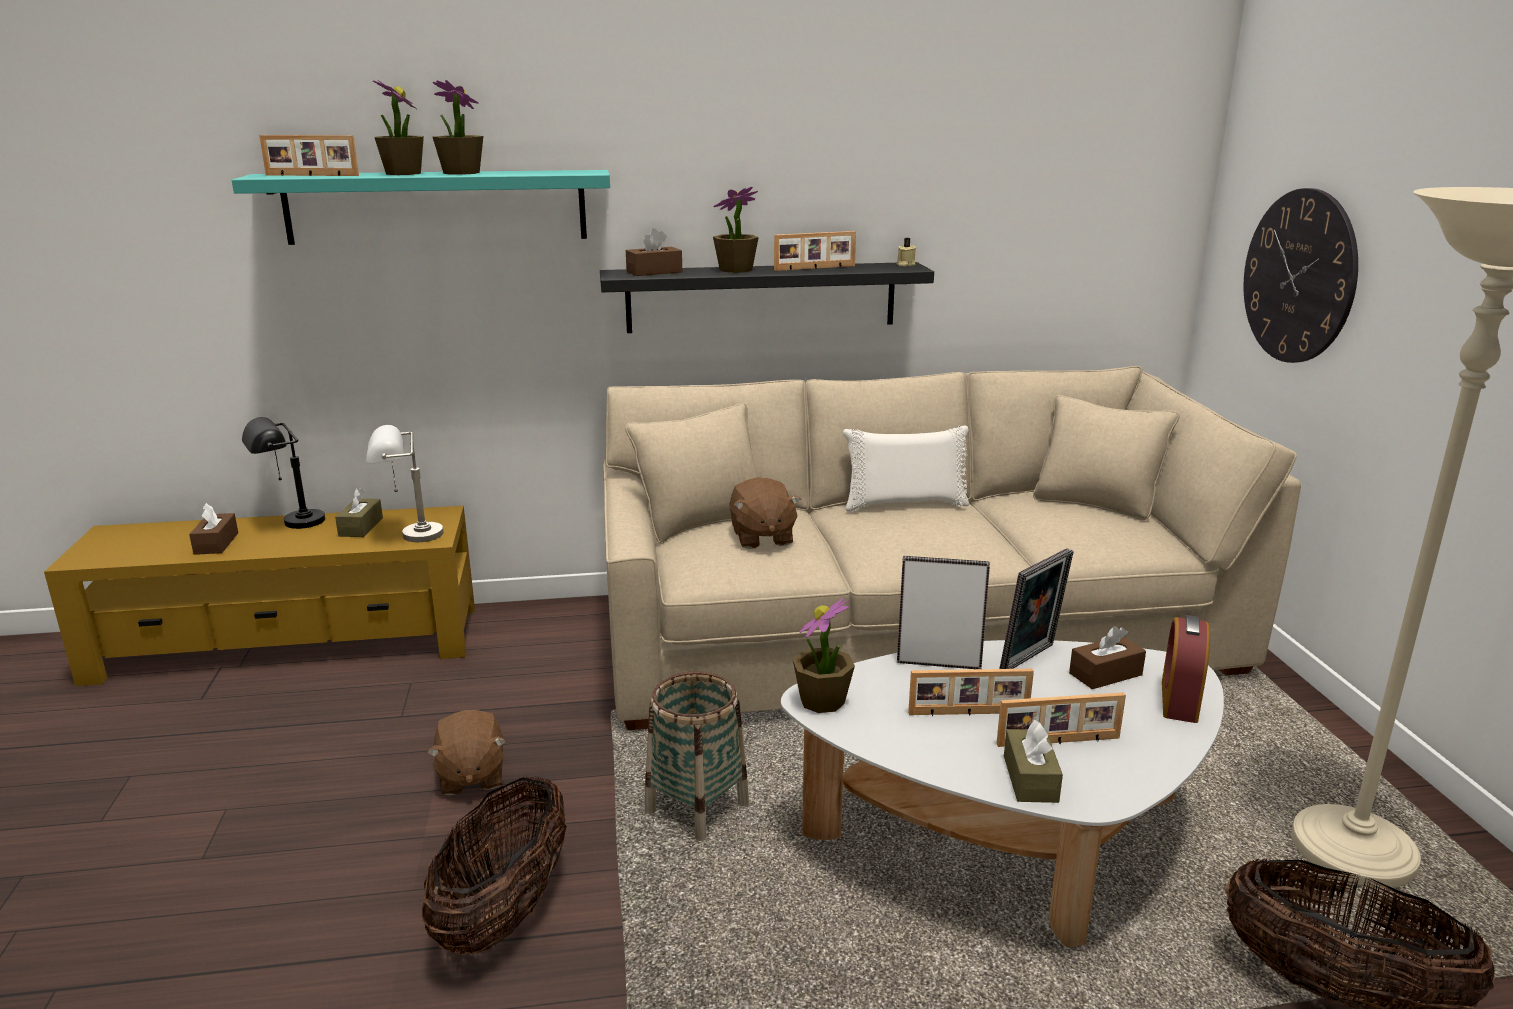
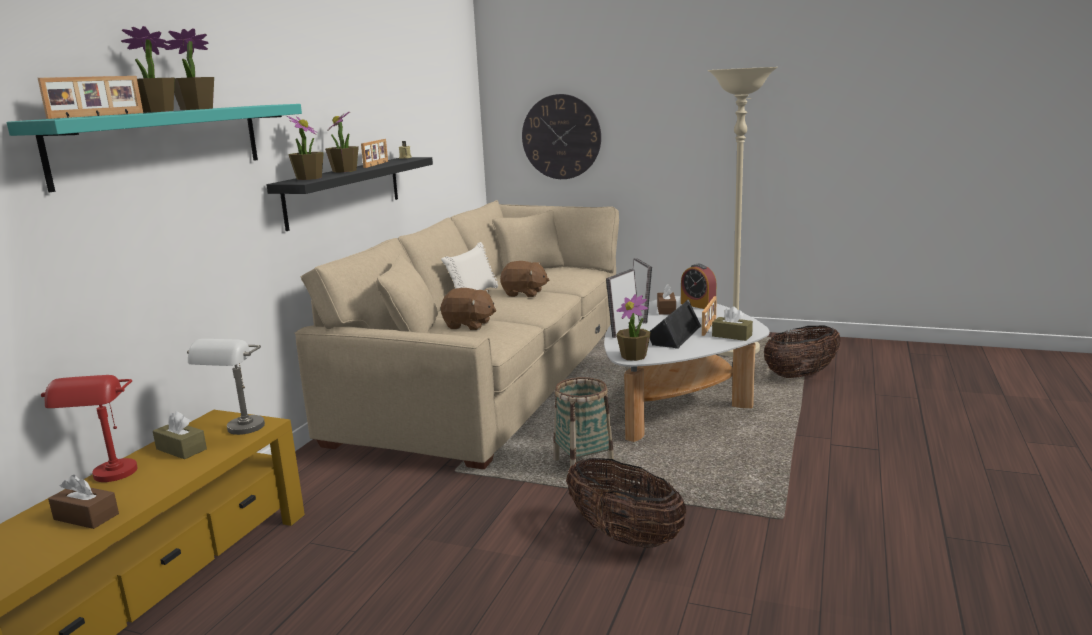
camera: 60 degrees left, 5 degrees down
black table lamp [242,417,325,529] -> red table lamp [41,375,138,482]
brown plush toy [427,710,506,796] -> brown plush toy moved to [500,261,549,297]
brown tissue box [626,228,682,276] -> potted plant [287,116,324,180]
picture frame [908,669,1034,716] -> black speaker [649,299,701,349]

